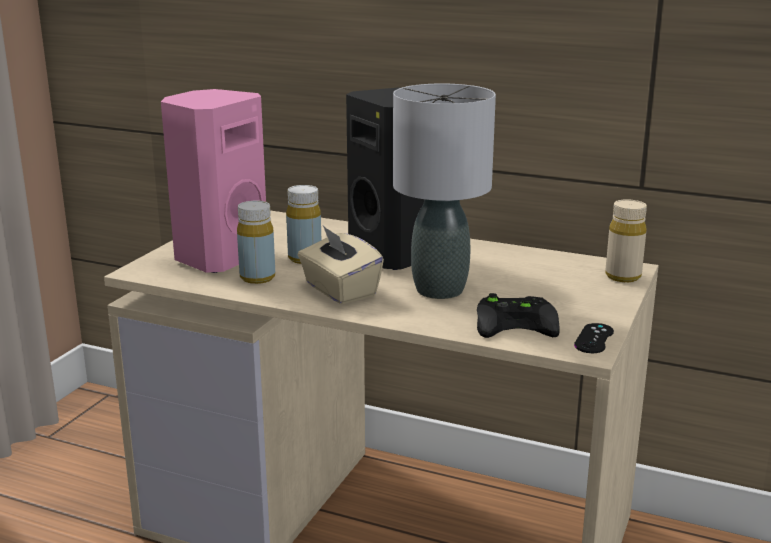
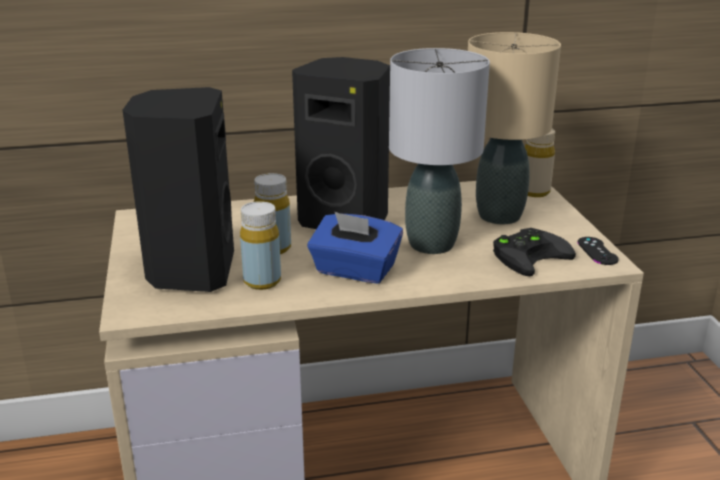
camera: 35 degrees left, 5 degrees up
pink speaker [161,89,266,273] -> black speaker [123,87,234,292]
beige tissue box [298,226,384,304] -> blue tissue box [307,212,403,284]
none -> beige table lamp [468,32,561,224]

